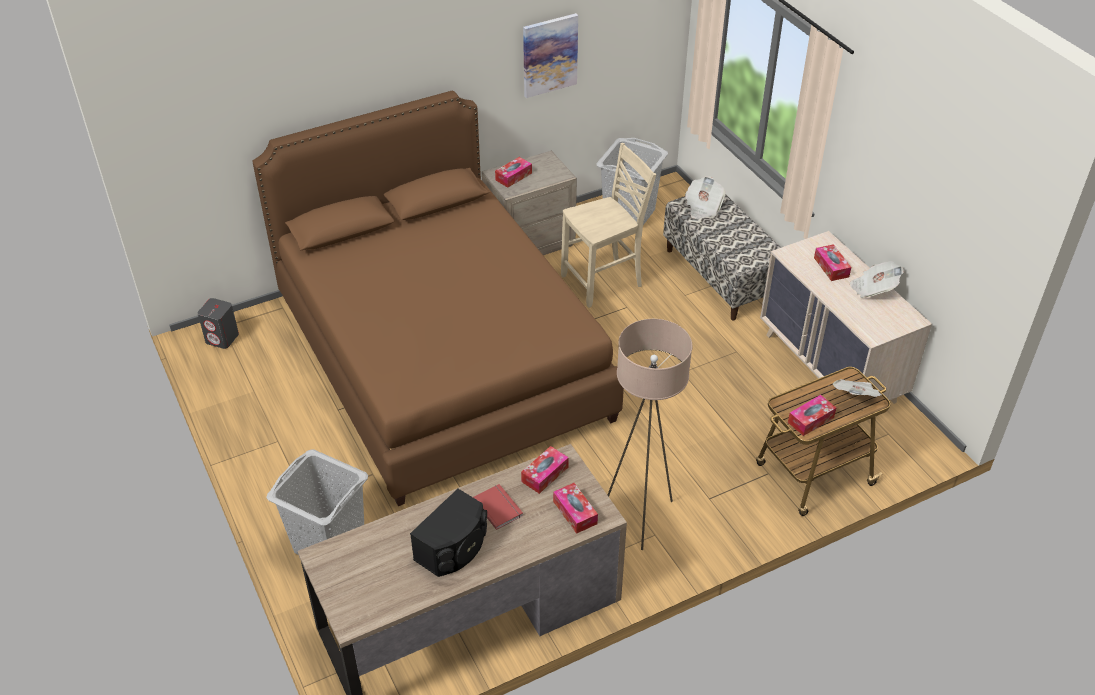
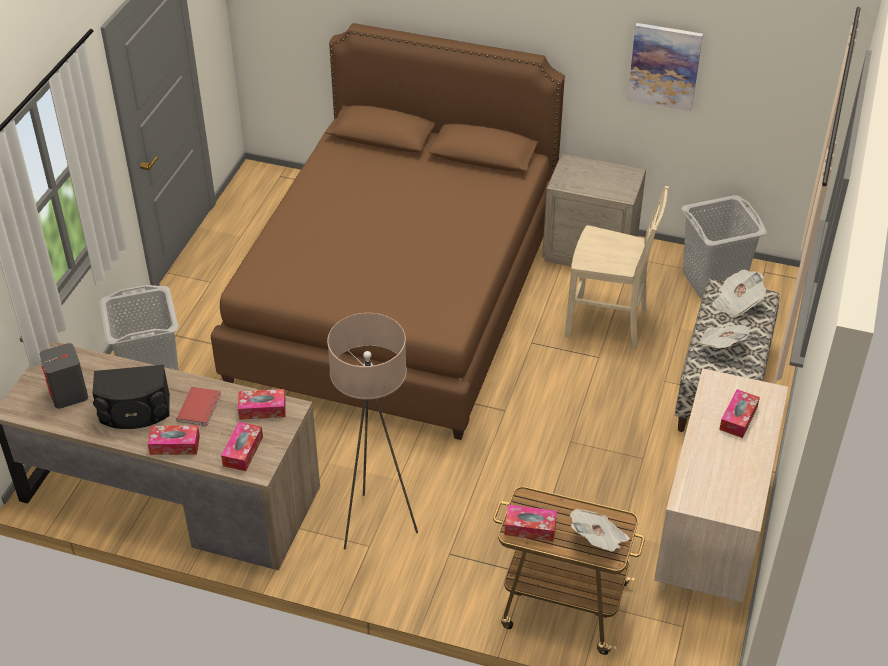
camera: 45 degrees right, 0 degrees up
grey speaker [198,298,239,349] -> grey speaker moved to [39,343,88,409]
tissue box [495,157,532,188] -> tissue box moved to [148,425,200,455]
newspaper [849,261,904,298] -> newspaper moved to [697,325,751,348]

